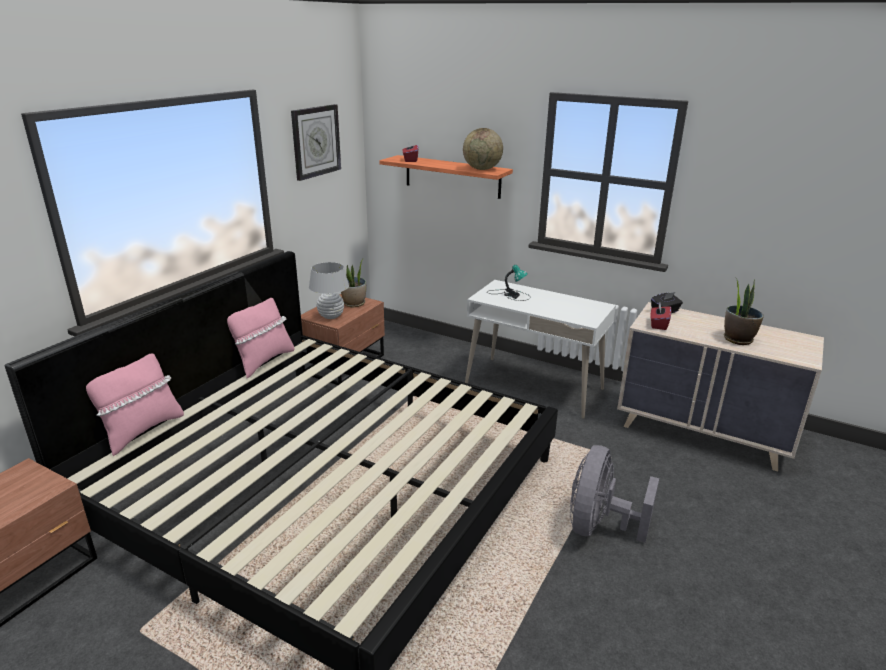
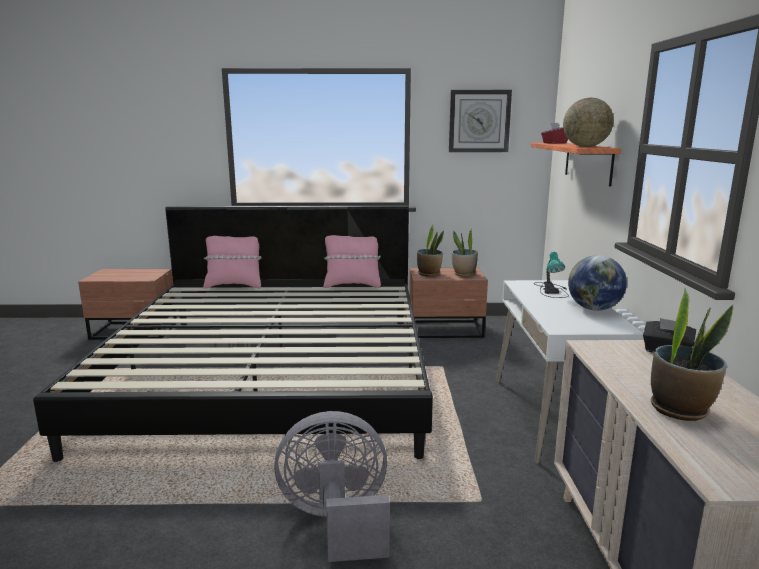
camera: 60 degrees right, 10 degrees down
white table lamp [309,262,349,319] -> potted plant [417,225,444,277]
red tissue box [650,303,671,330] -> none
none -> globe [568,255,627,311]

